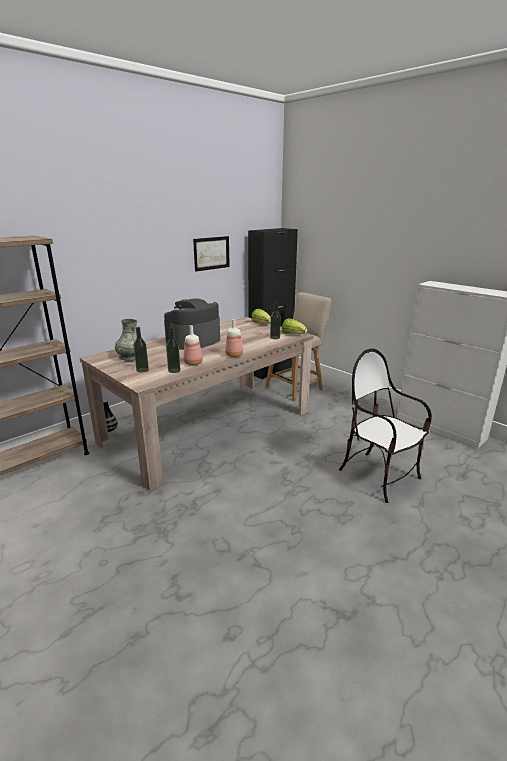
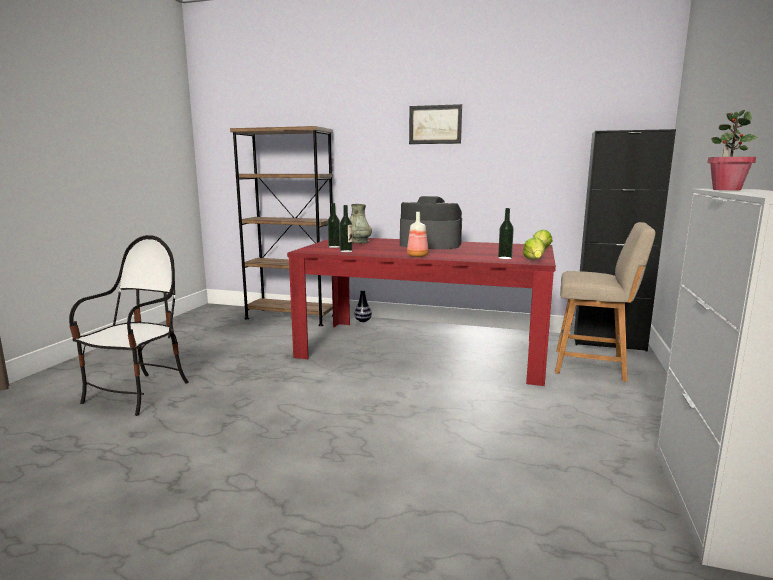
camera: 60 degrees right, 10 degrees down
beige dining table [80,317,313,491] -> red dining table [287,238,556,386]
bottle [183,325,203,365] -> none
picture [193,236,230,272] -> picture moved to [409,104,462,144]
chair [339,348,432,503] -> chair moved to [69,235,189,416]
none -> potted plant [708,110,757,190]

